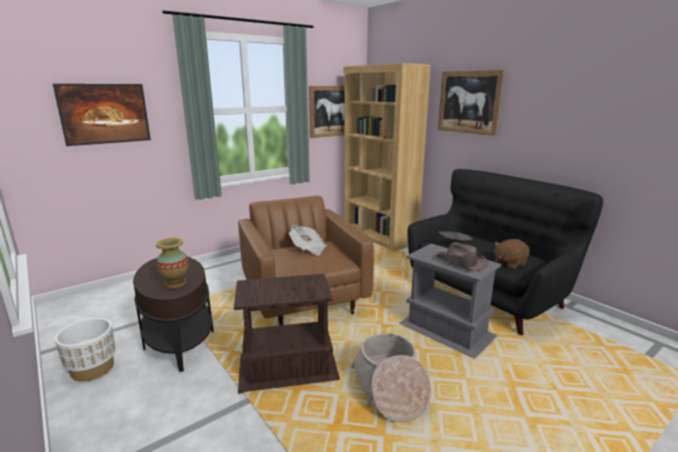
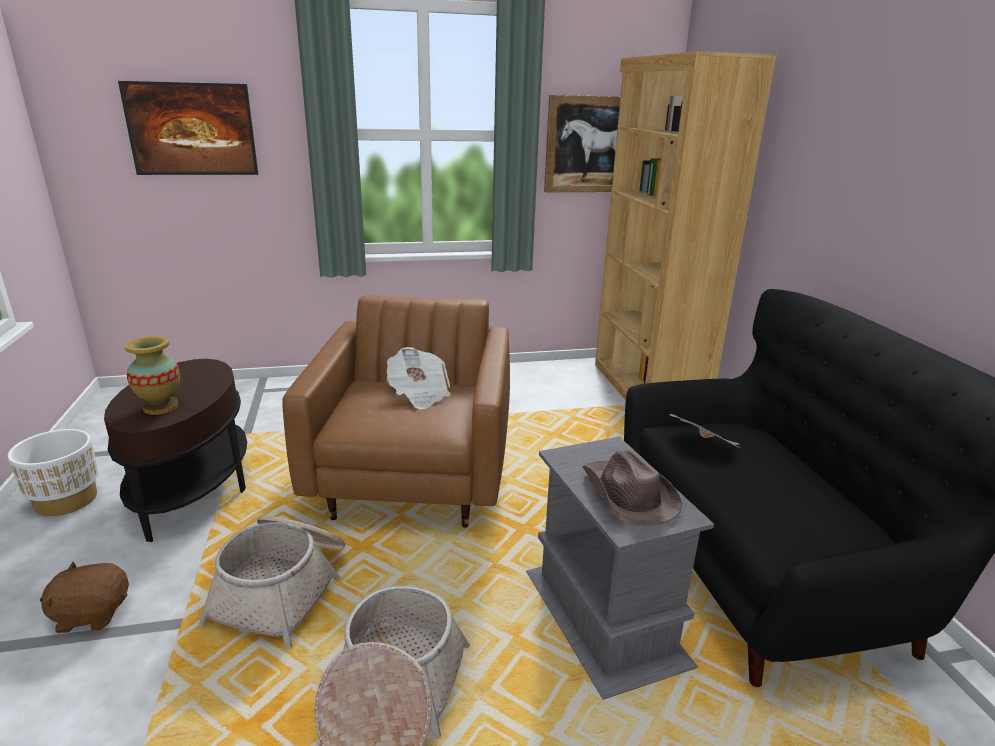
camera: 25 degrees right, 5 degrees up
brown side table [234,274,340,394] -> basket [199,516,345,650]
picture [438,70,505,136] -> none
brown plush toy [494,239,530,269] -> brown plush toy moved to [40,562,129,633]

